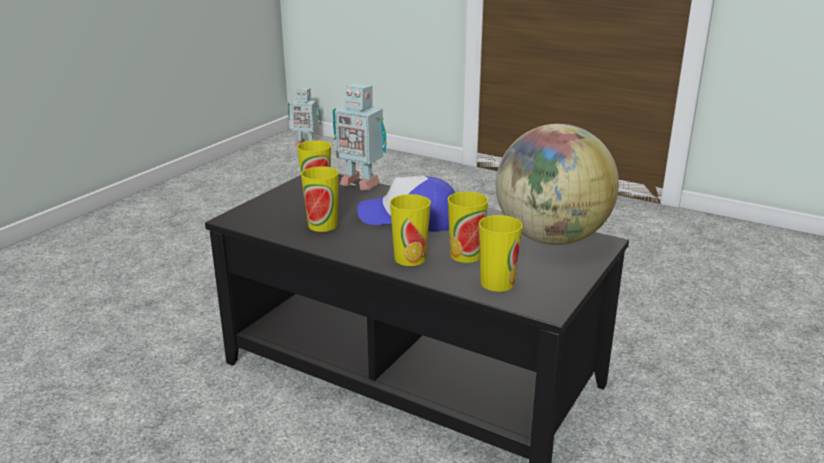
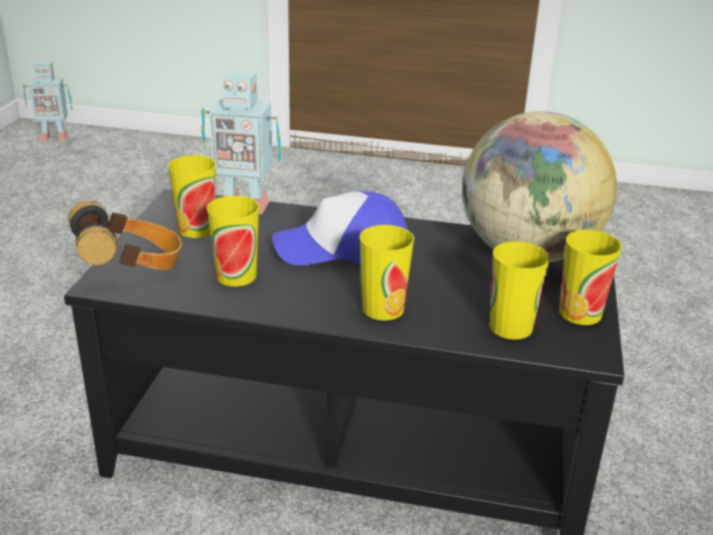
camera: 20 degrees left, 5 degrees up
cup [448,192,488,263] -> cup moved to [559,230,622,325]
none -> headphones [68,201,182,270]

